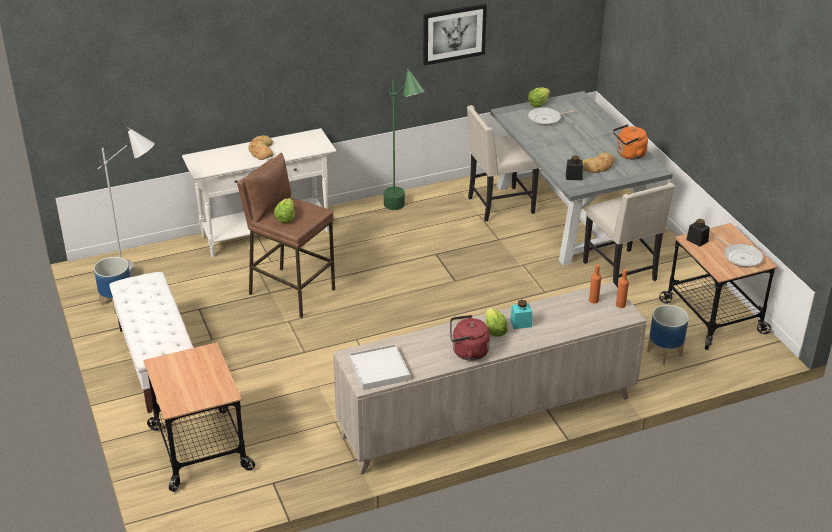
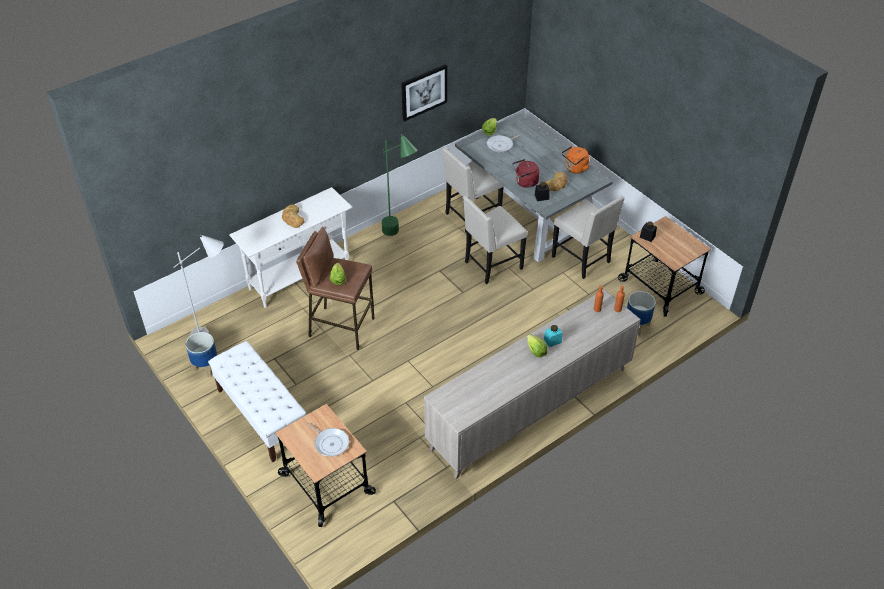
camera: 15 degrees left, 10 degrees up
white tray [349,344,410,390] -> none
red kettle [450,315,490,361] -> red kettle moved to [513,159,540,188]
frying pan [714,236,763,268] -> frying pan moved to [306,422,349,457]
none -> beige chair [463,195,527,284]

